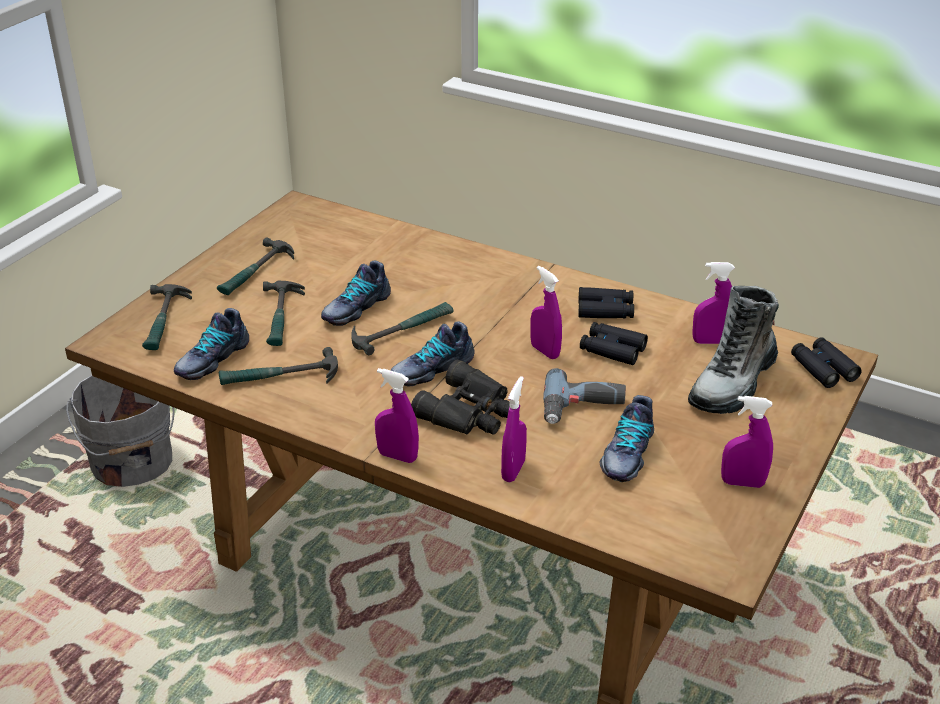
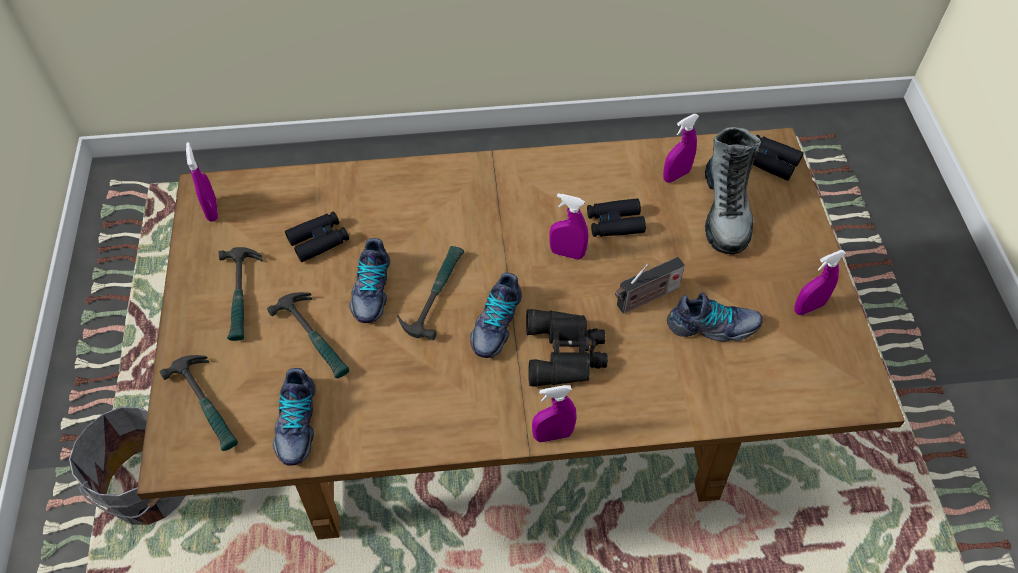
camera: 35 degrees left, 20 degrees up
hammer [219,347,338,385] -> none
purple spray bottle [501,376,527,482] -> purple spray bottle moved to [186,142,218,222]
power drill [543,368,626,424] -> radio [615,257,685,314]
black binoculars [578,287,634,318] -> black binoculars moved to [285,211,349,262]
shoe [599,395,654,482] -> shoe turned 75 degrees counterclockwise [667,293,763,341]

